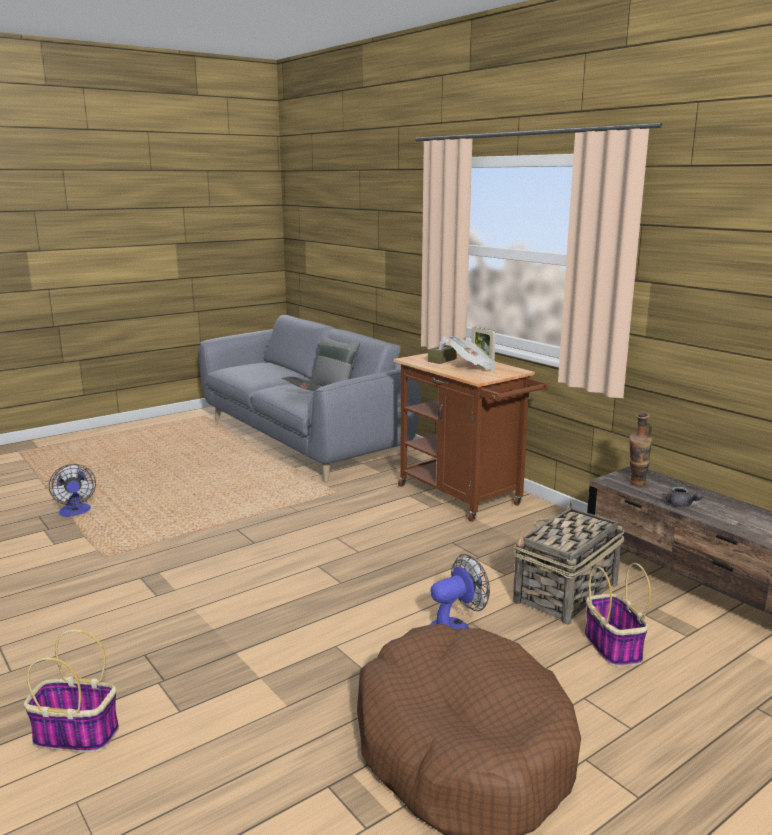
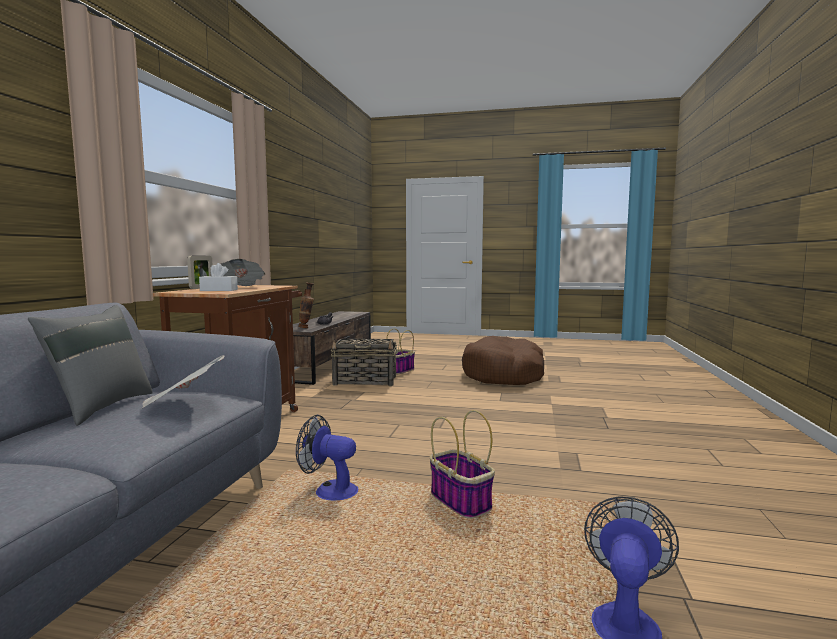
camera: 130 degrees left, 10 degrees down
basket [24,629,119,753] -> basket moved to [430,410,495,519]
brown tissue box [428,336,457,364] -> white tissue box [199,263,238,291]
fan [430,554,490,629] -> fan moved to [296,415,359,500]

